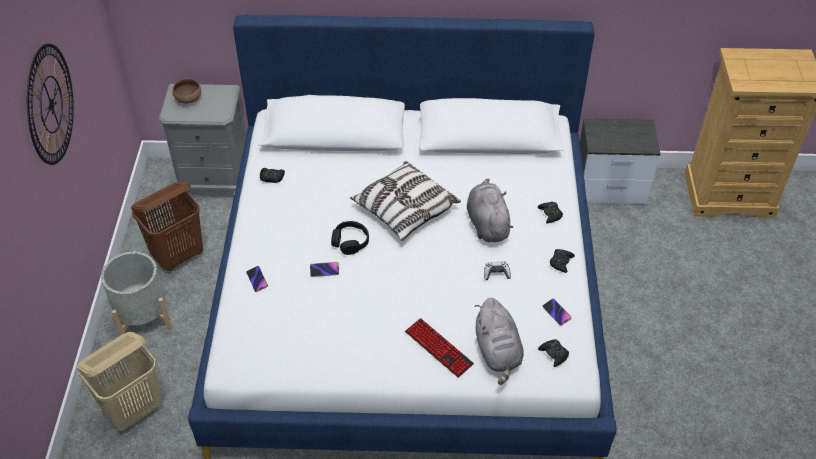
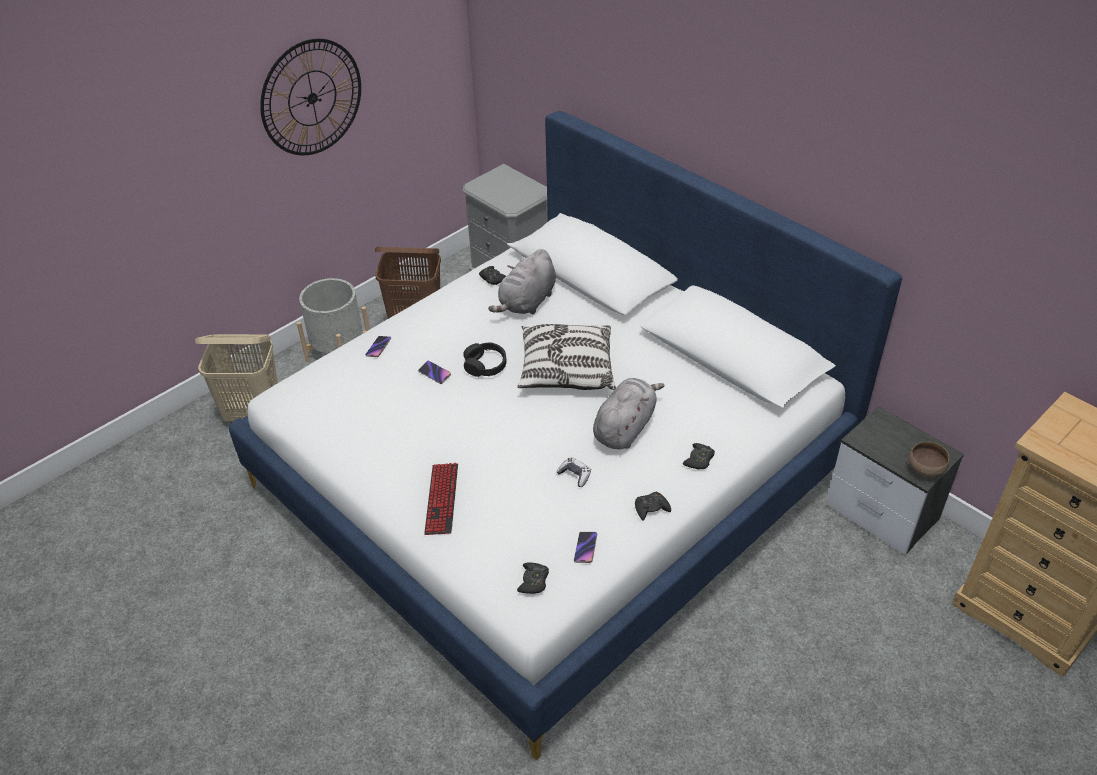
camera: 45 degrees right, 5 degrees down
brown bowl [172,79,201,104] -> brown bowl moved to [908,441,950,477]
grey plush toy [475,298,523,385] -> grey plush toy moved to [488,249,556,315]

